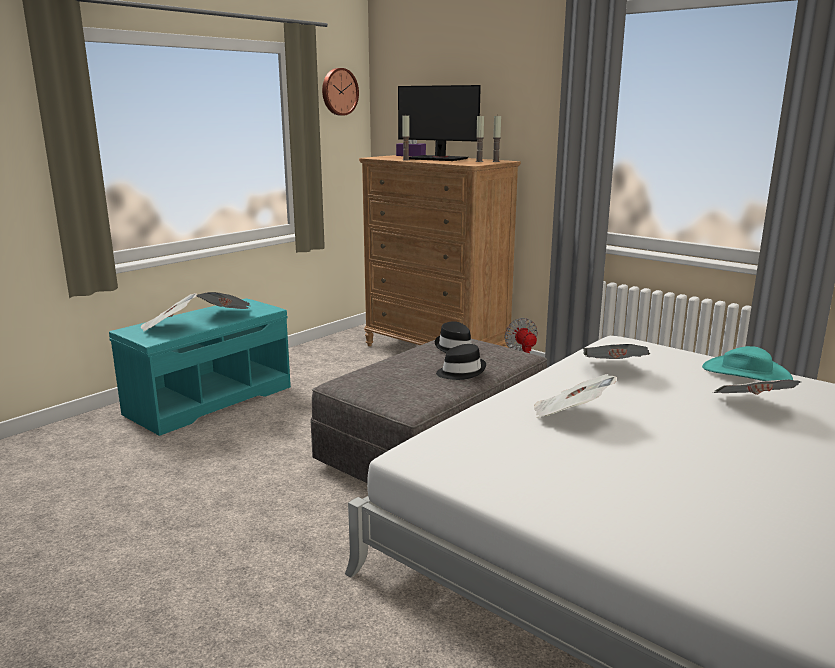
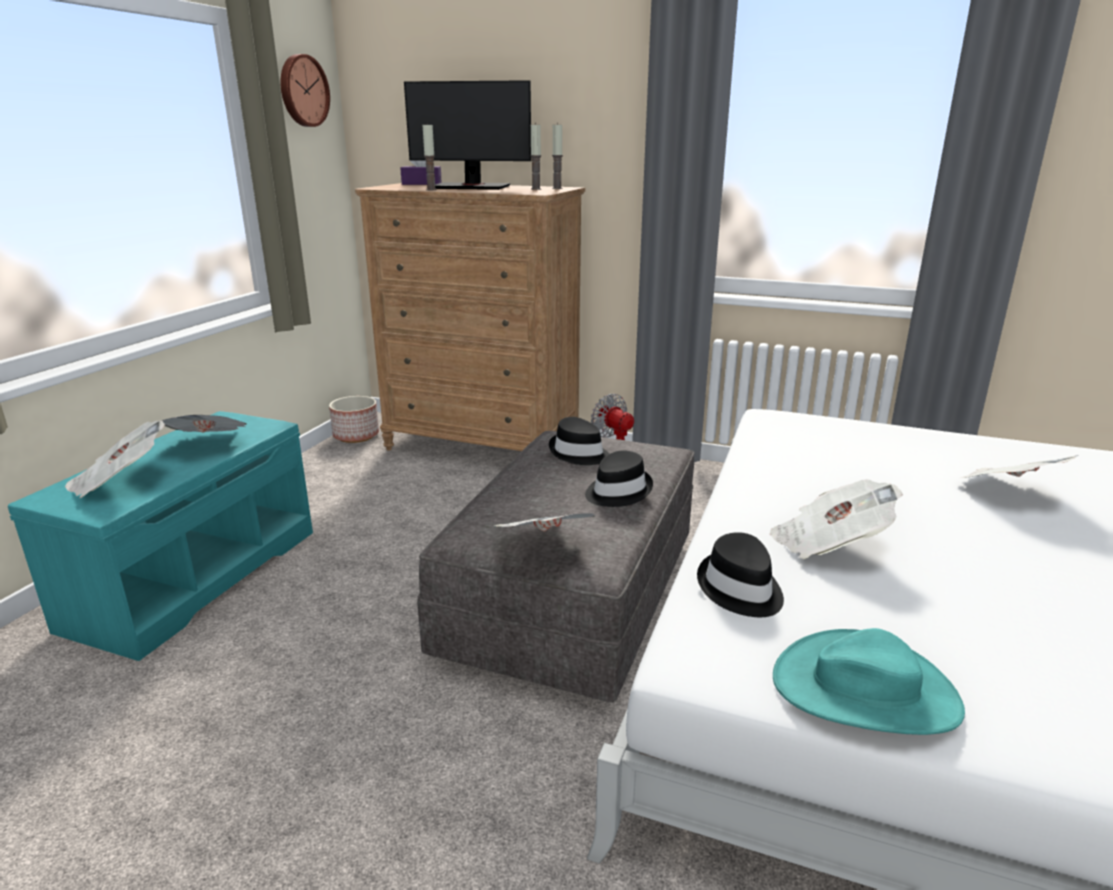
camera: 20 degrees left, 5 degrees up
newspaper [583,344,650,359] -> newspaper moved to [493,513,595,532]
turquoise hat [702,346,793,381] -> turquoise hat moved to [773,628,965,735]
none -> planter [329,396,379,443]
none -> black hat [697,532,784,617]

